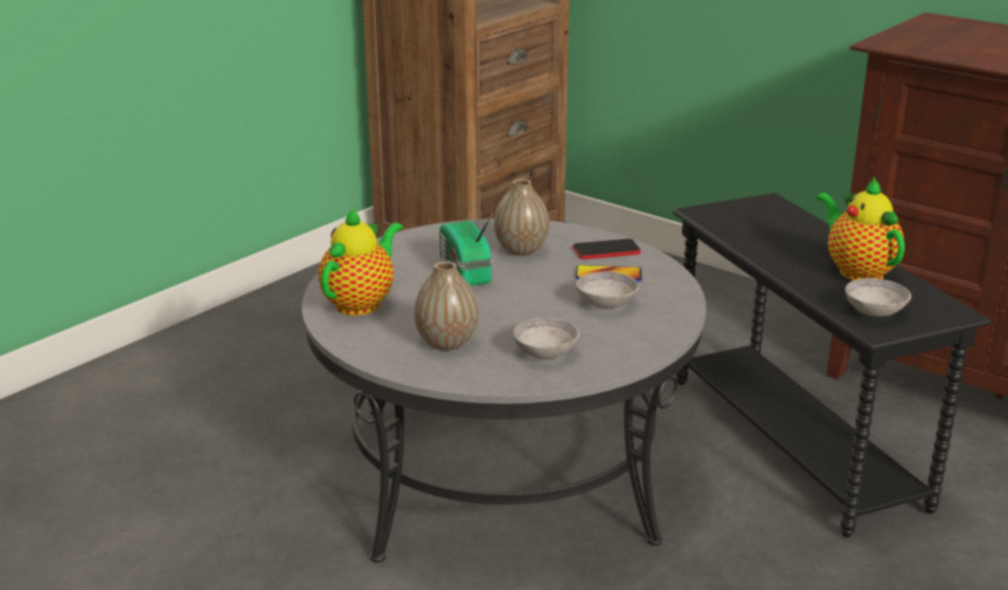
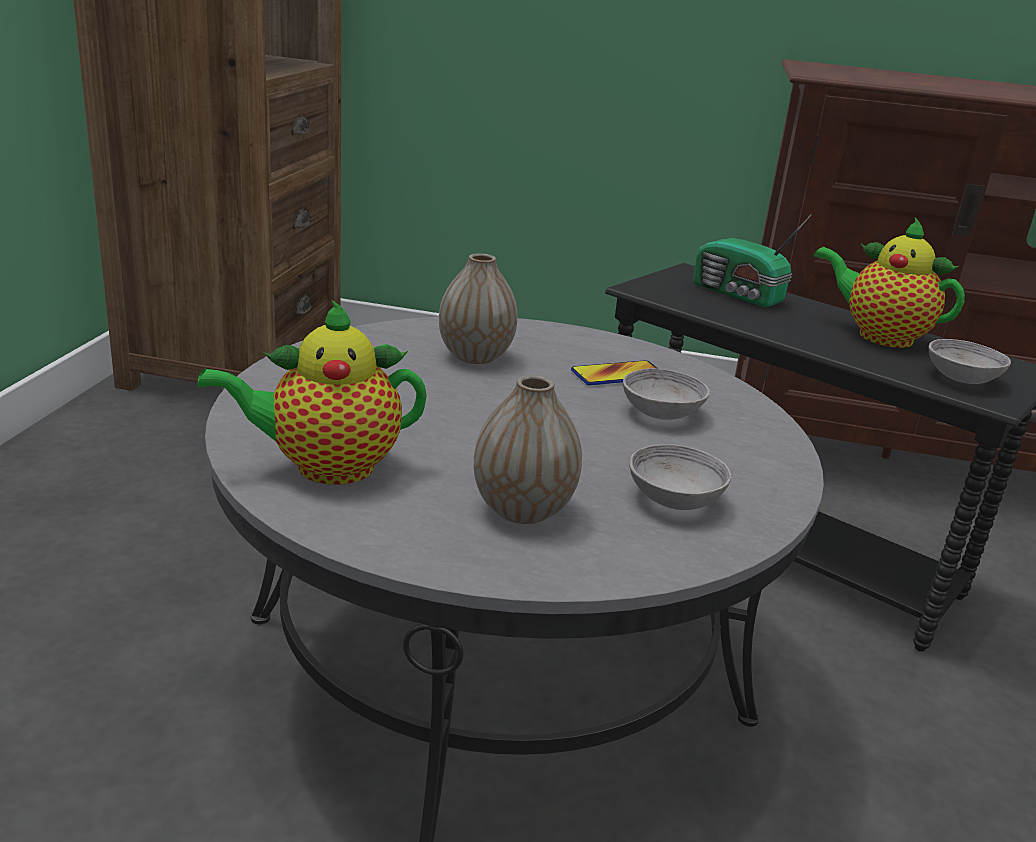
camera: 30 degrees left, 0 degrees up
teapot [318,207,403,316] -> teapot turned 105 degrees counterclockwise [197,299,427,485]
radio [439,211,494,286] -> radio moved to [693,214,812,307]
phone [573,239,641,259] -> none

